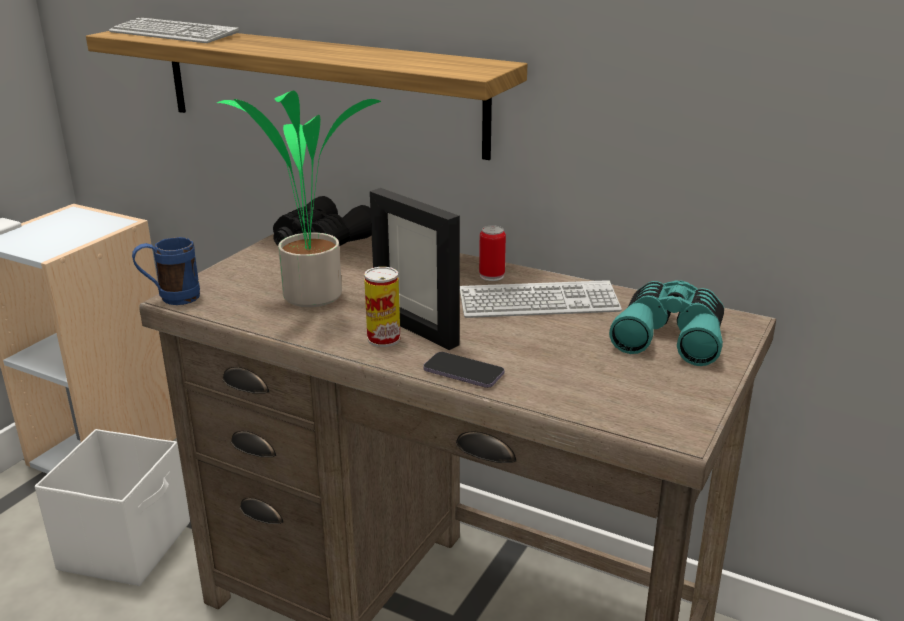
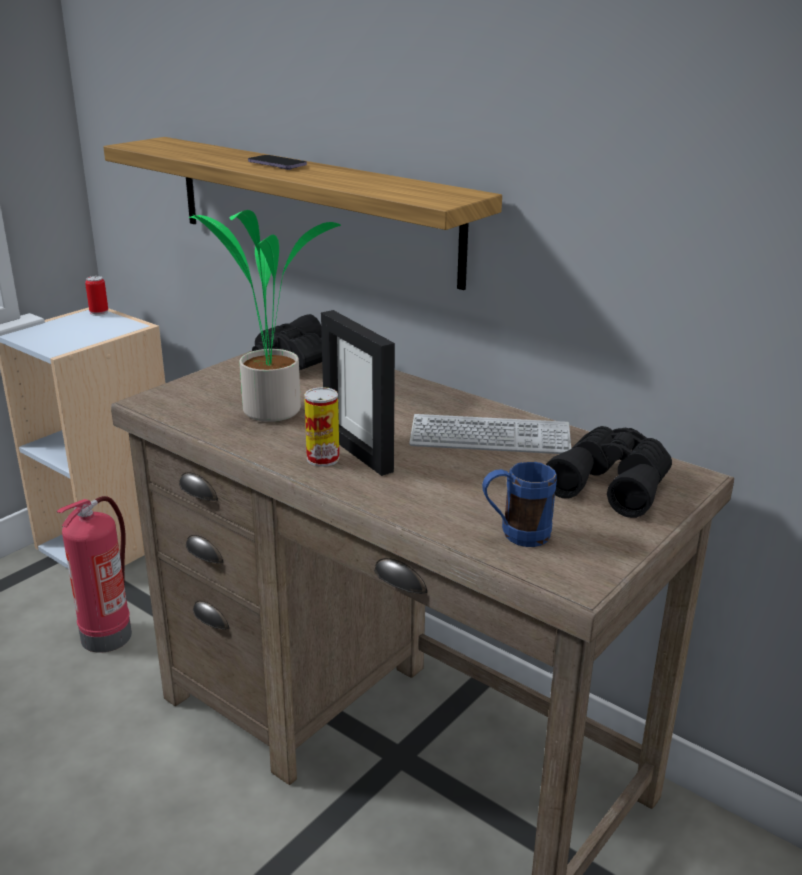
camera: 10 degrees right, 0 degrees up
white storage box [35,429,190,586] -> fire extinguisher [57,496,132,653]
keyboard [109,18,239,43] -> none
blue mug [132,237,200,305] -> blue mug moved to [482,462,557,547]
phone [423,352,504,388] -> phone moved to [248,155,307,170]
can [479,225,506,281] -> can moved to [85,276,108,316]
turquoise binoculars [609,280,724,366] -> black binoculars [546,426,672,518]

